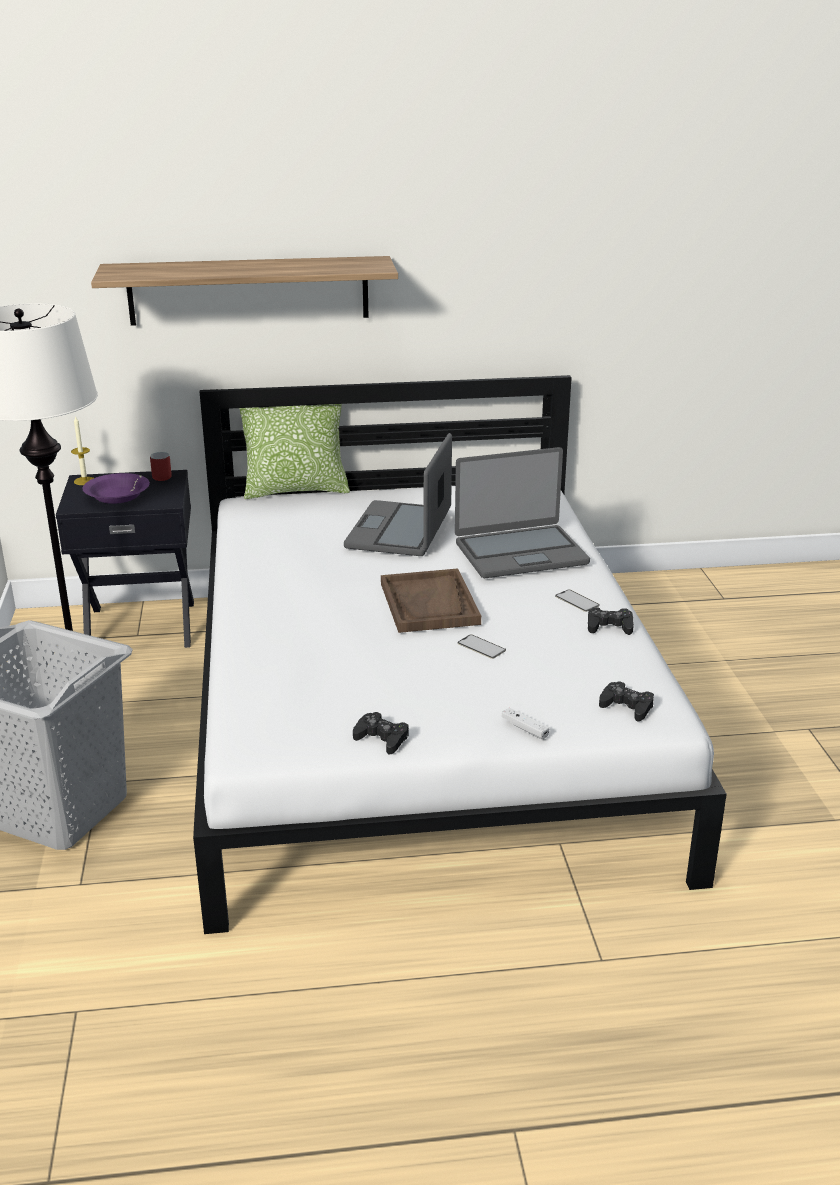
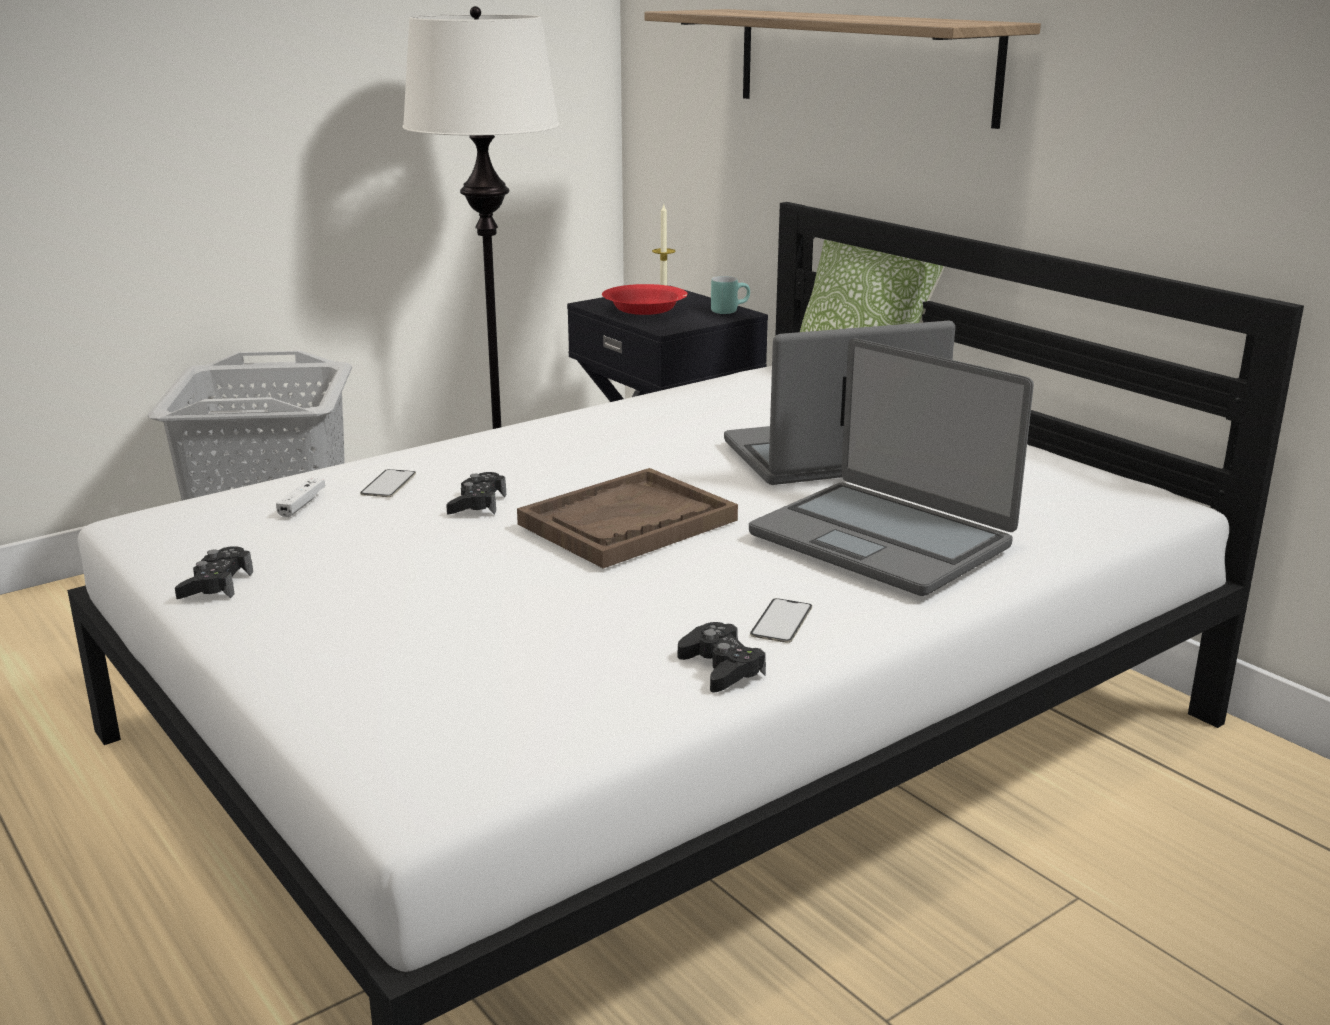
camera: 60 degrees right, 5 degrees down
purple bowl [82,473,150,504] -> red bowl [602,284,688,315]
red mug [150,452,172,481] -> turquoise mug [711,276,750,314]
phone [458,634,506,659] -> phone moved to [360,469,416,497]
white game controller [502,708,549,739] -> white game controller moved to [276,478,325,517]
black game controller [599,681,654,721] -> black game controller moved to [446,472,506,515]

